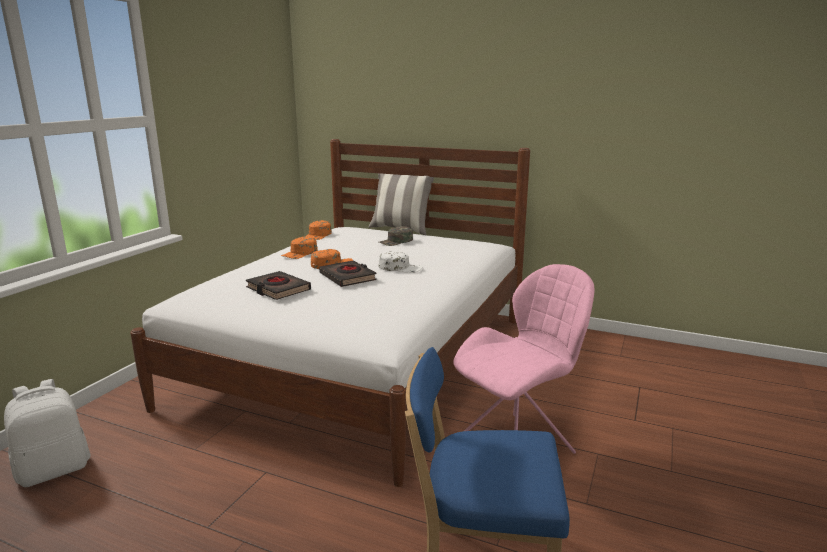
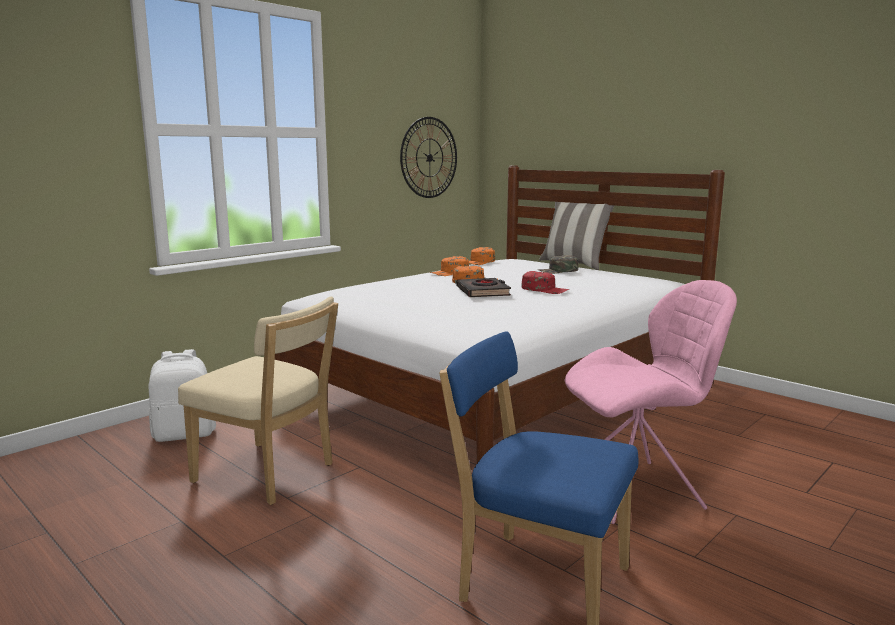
camera: 20 degrees right, 5 degrees down
black book [246,271,311,300] -> none
white cap [379,251,423,273] -> red cap [521,271,569,294]
none -> beige chair [178,296,338,505]
none -> wall clock [400,117,457,198]

